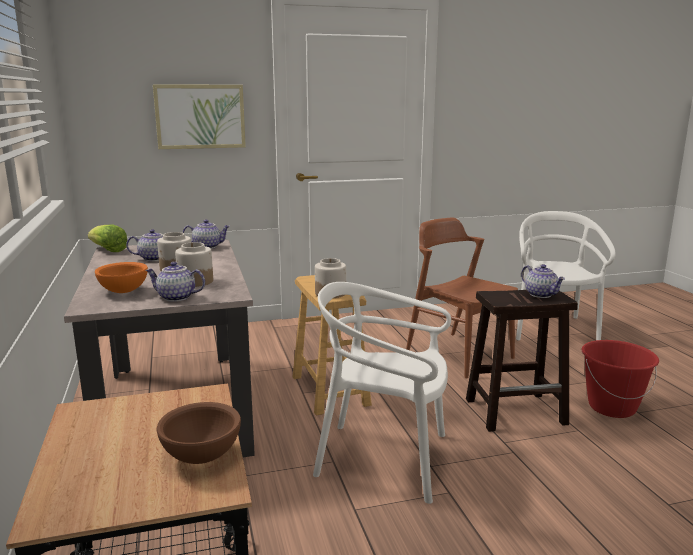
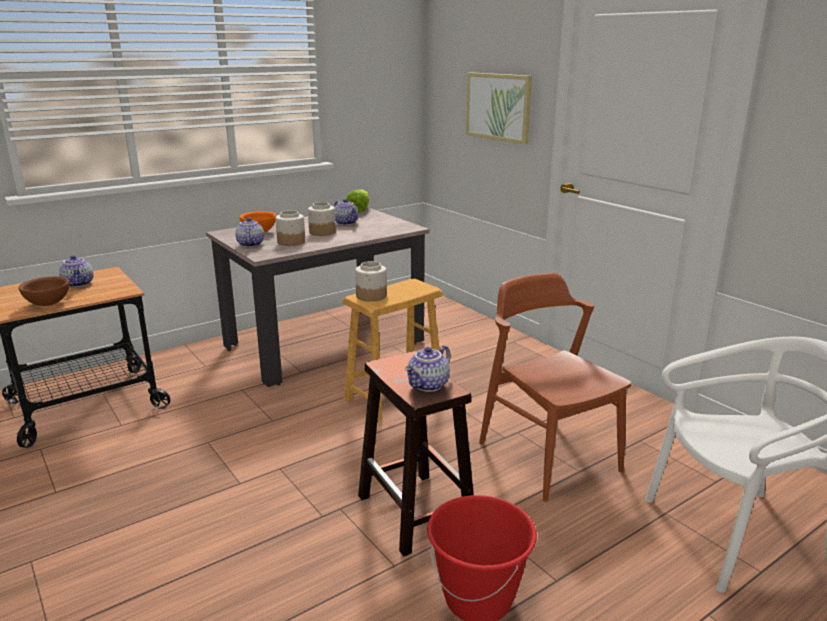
camera: 70 degrees right, 5 degrees up
teapot [182,220,230,249] -> teapot moved to [59,255,94,288]
white chair [313,282,451,504] -> none
brown chair [406,217,518,378] -> brown chair turned 60 degrees counterclockwise [479,273,631,502]

